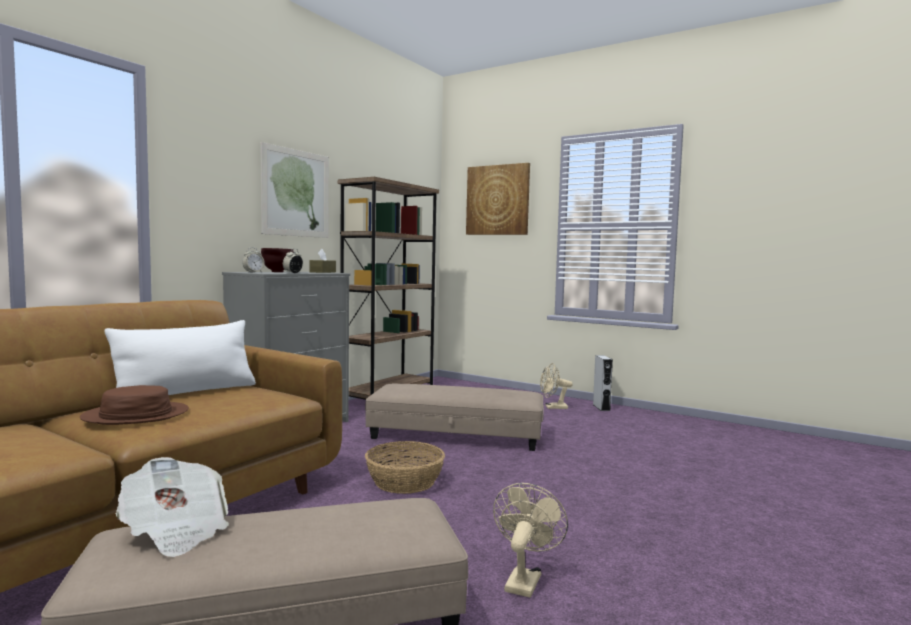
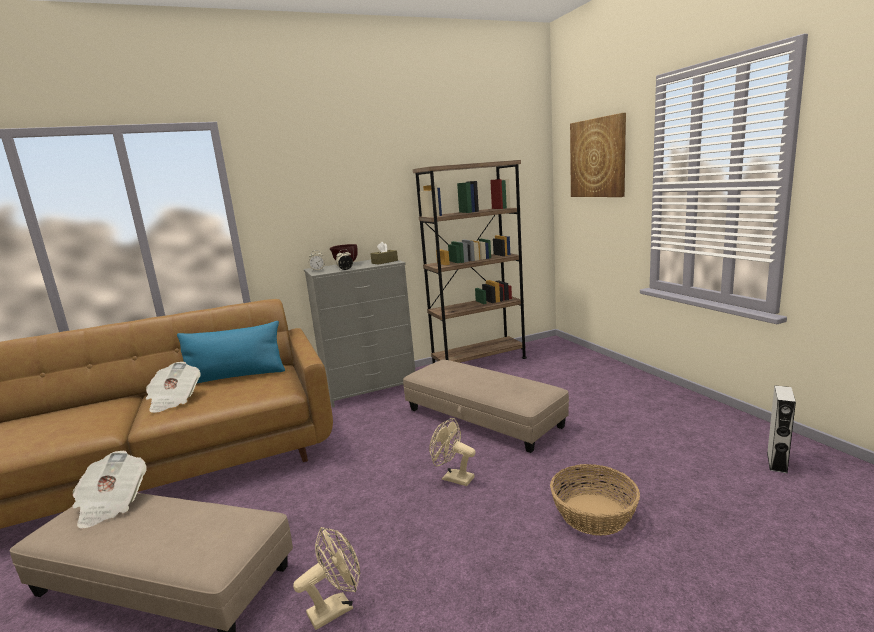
camera: 35 degrees right, 10 degrees up
brown hat [80,385,189,425] -> newspaper [146,362,201,413]
white pillow [105,320,256,395] -> blue pillow [177,321,285,383]
picture [261,142,329,238] -> none
basket [365,441,445,494] -> basket moved to [550,464,640,536]
beige fan [540,363,573,409] -> beige fan moved to [429,418,476,486]
grey speaker [593,355,613,411] -> grey speaker moved to [767,385,796,473]

